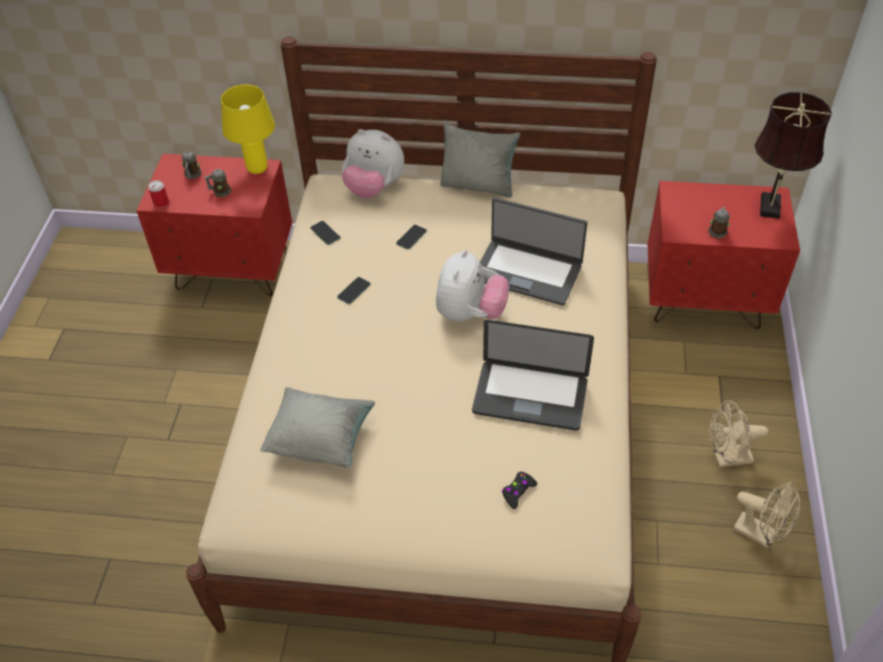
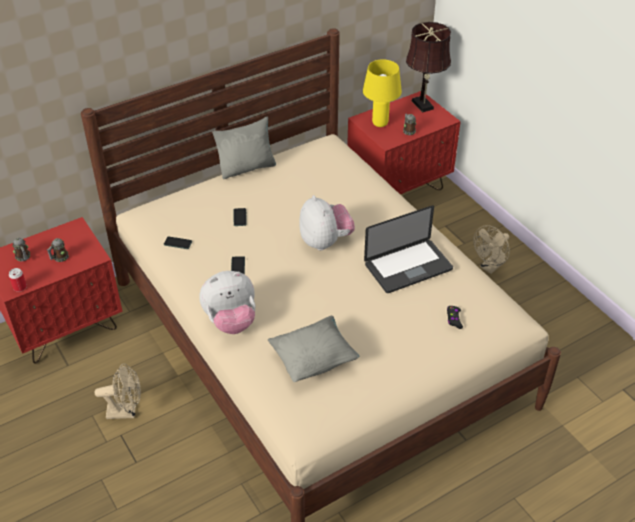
camera: 40 degrees left, 5 degrees down
yellow table lamp [221,85,275,174] -> yellow table lamp moved to [363,59,402,127]
plush toy [342,129,404,198] -> plush toy moved to [199,271,256,334]
laptop [480,198,588,305] -> none
beige fan [733,482,800,548] -> beige fan moved to [94,363,141,419]

